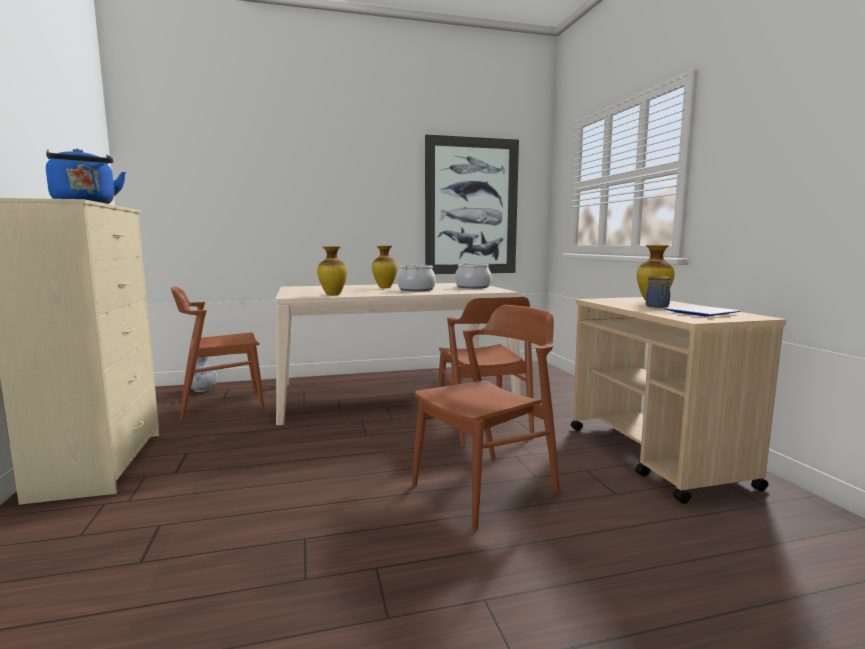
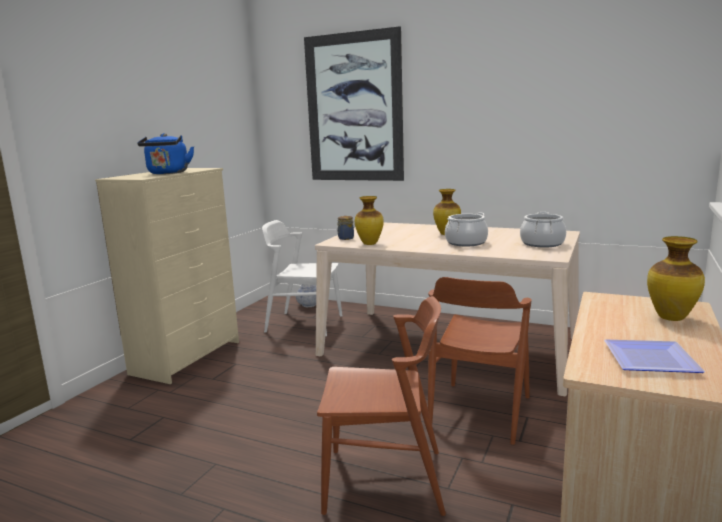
camera: 40 degrees right, 5 degrees up
brown chair [170,287,264,420] -> white chair [262,220,342,336]
picture [425,135,519,274] -> picture moved to [304,26,404,181]
jar [646,276,671,308] -> jar moved to [337,216,354,240]

